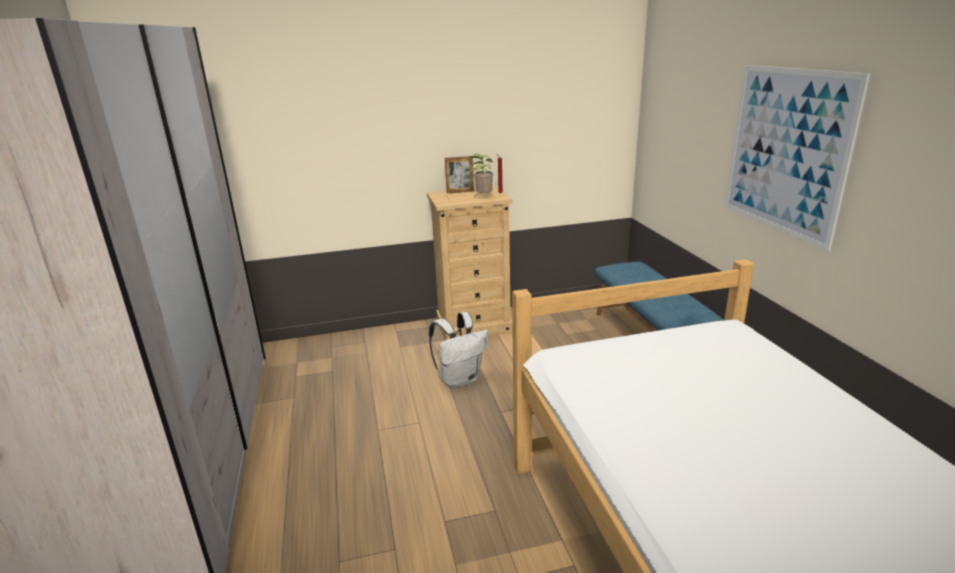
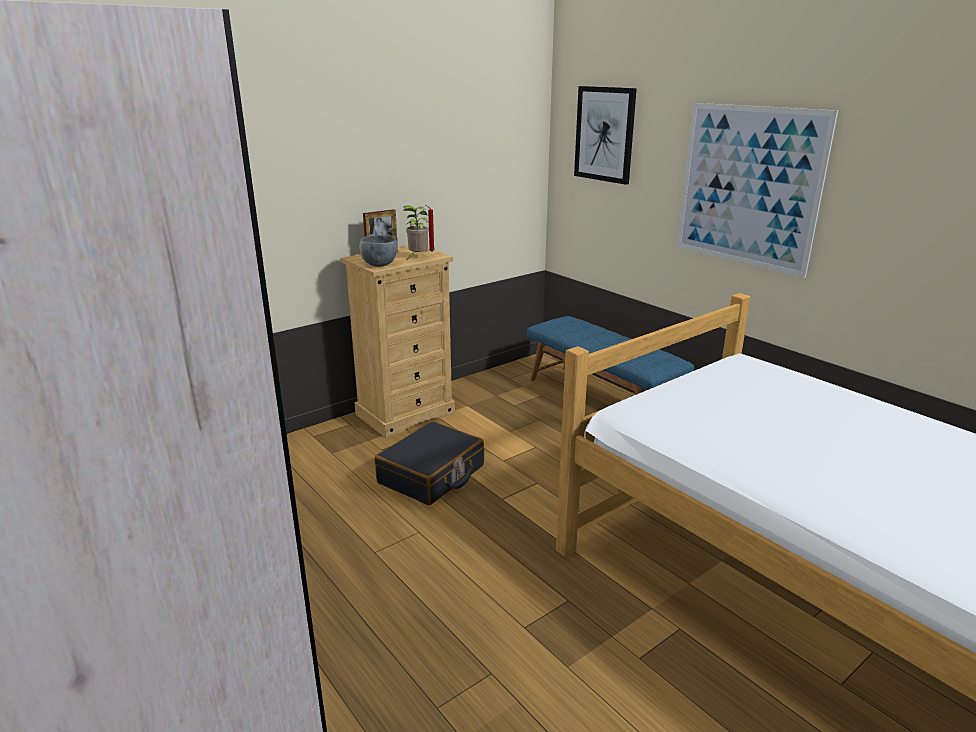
camera: 25 degrees left, 0 degrees up
white backpack [429,312,488,389] -> black suitcase [374,421,484,505]
none -> grey bowl [359,235,398,267]
none -> picture [574,86,637,185]

